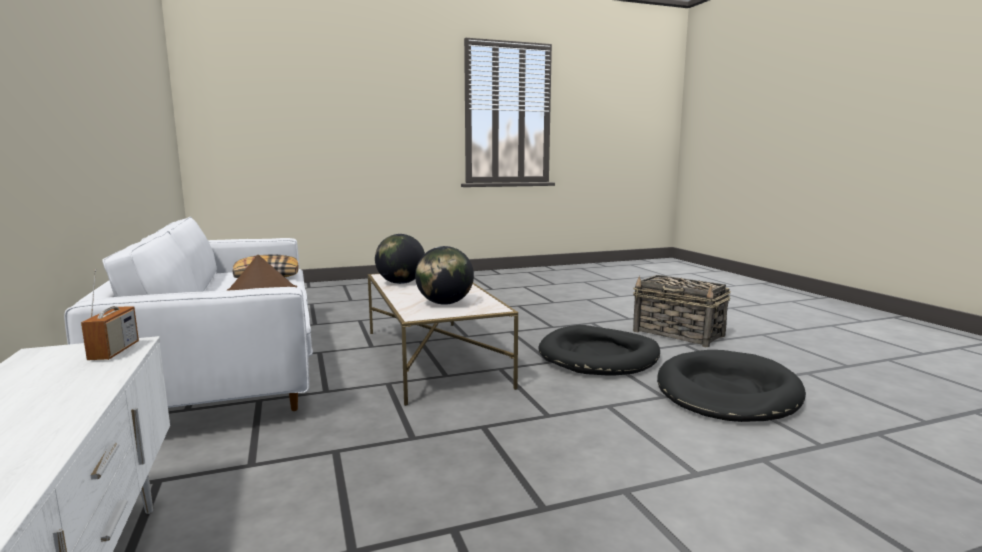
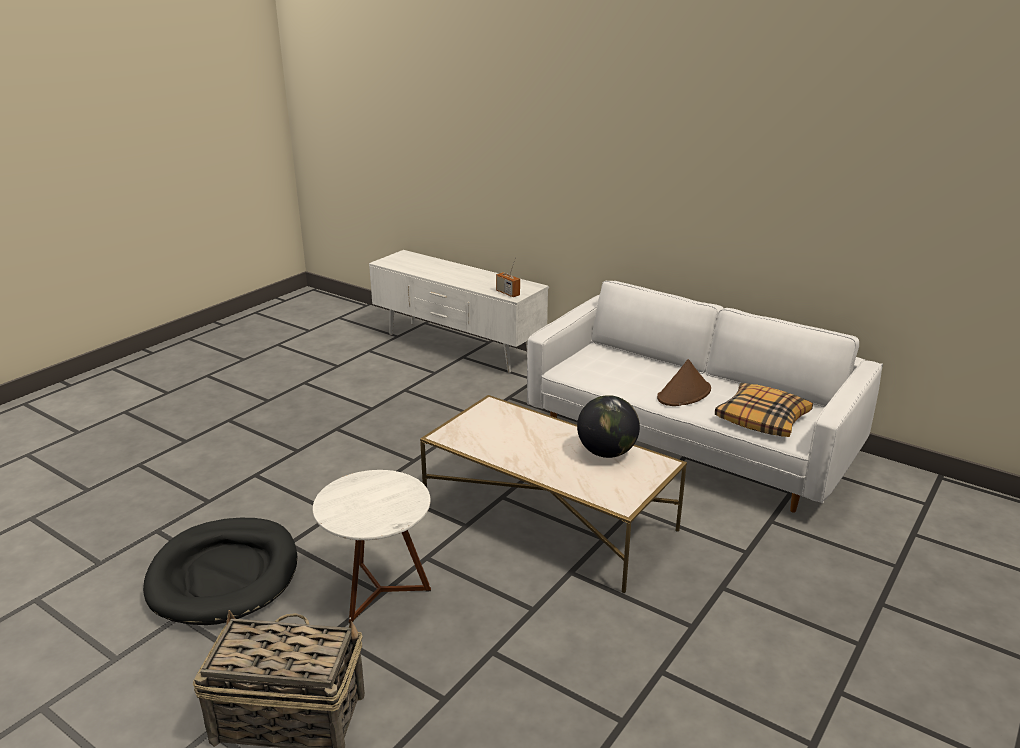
camera: 145 degrees right, 15 degrees up
globe [415,246,474,305] -> none
black dog bed [539,325,660,375] -> white side table [313,470,431,624]

